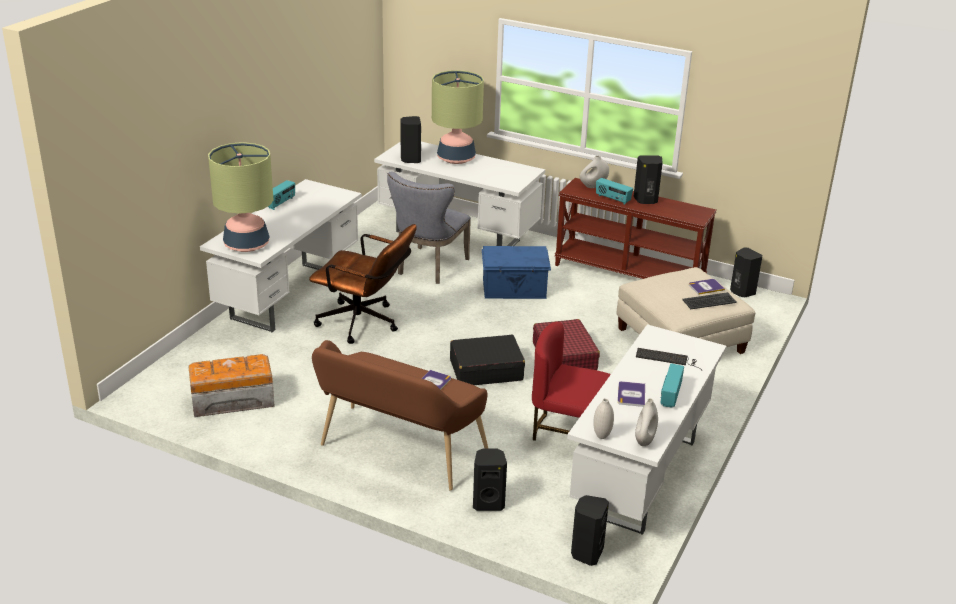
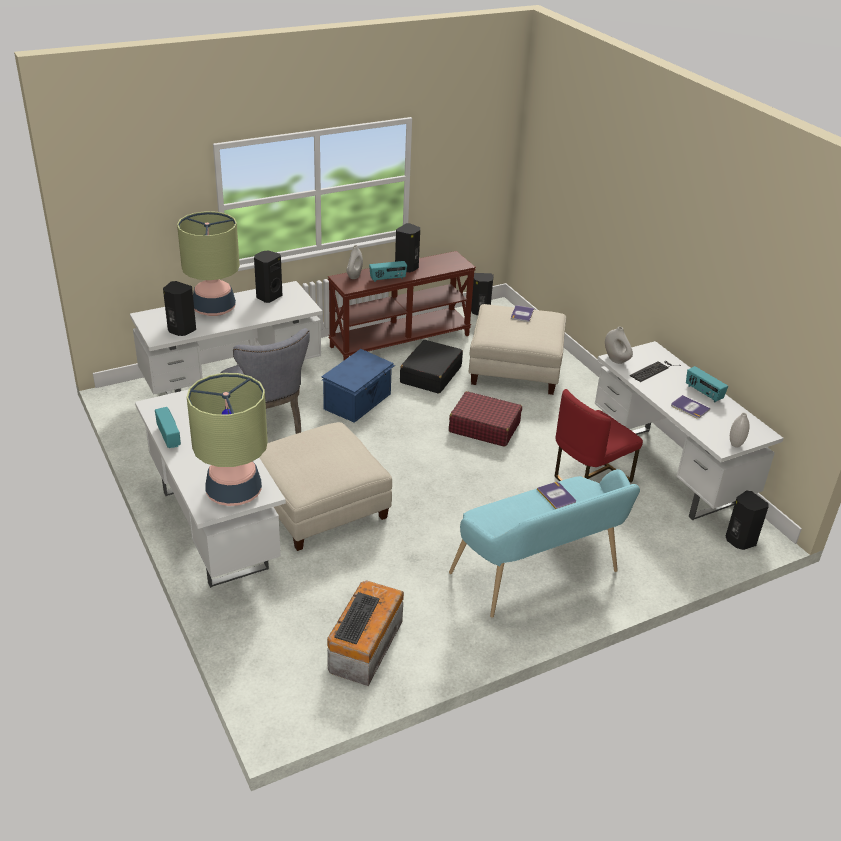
camera: 55 degrees left, 5 degrees up
brown office chair [309,224,417,344] -> beige ottoman [259,422,392,551]
brown bench [312,340,488,491] -> turquoise bench [449,469,640,618]
black suitcase [450,335,525,385] -> black suitcase moved to [400,340,463,394]
black speaker [473,448,507,511] -> black speaker moved to [254,250,283,303]
white vase [635,398,658,446] -> white vase moved to [605,326,633,364]
keyboard [682,292,737,309] -> keyboard moved to [334,592,379,644]

